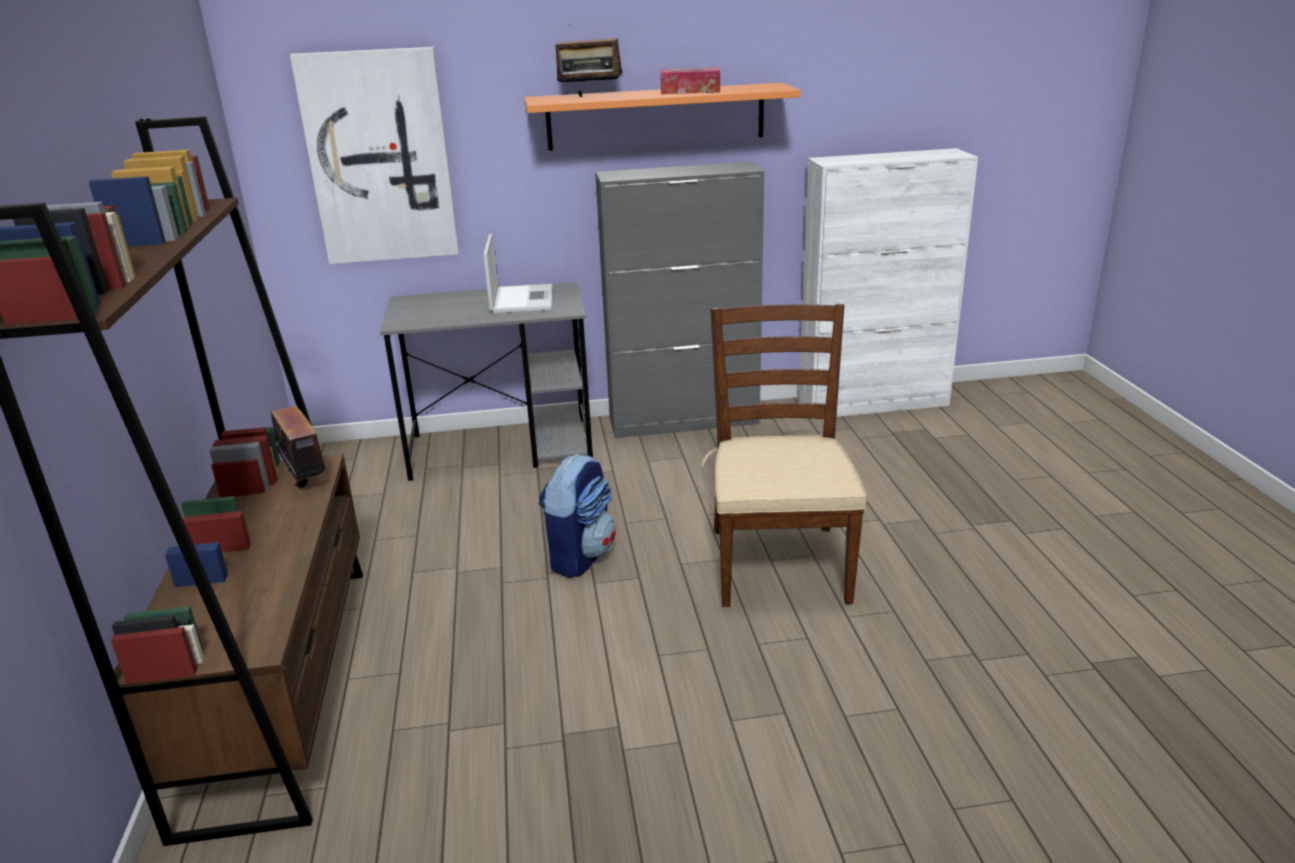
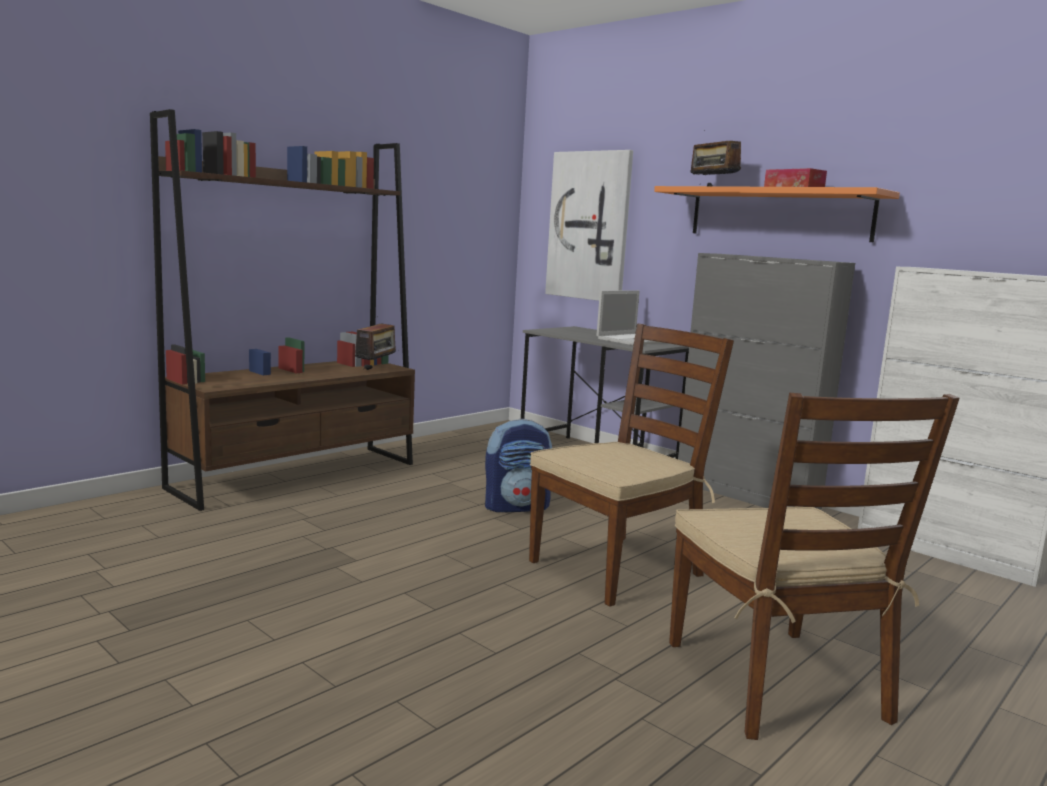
camera: 50 degrees right, 15 degrees down
none -> brown chair [669,393,960,740]

